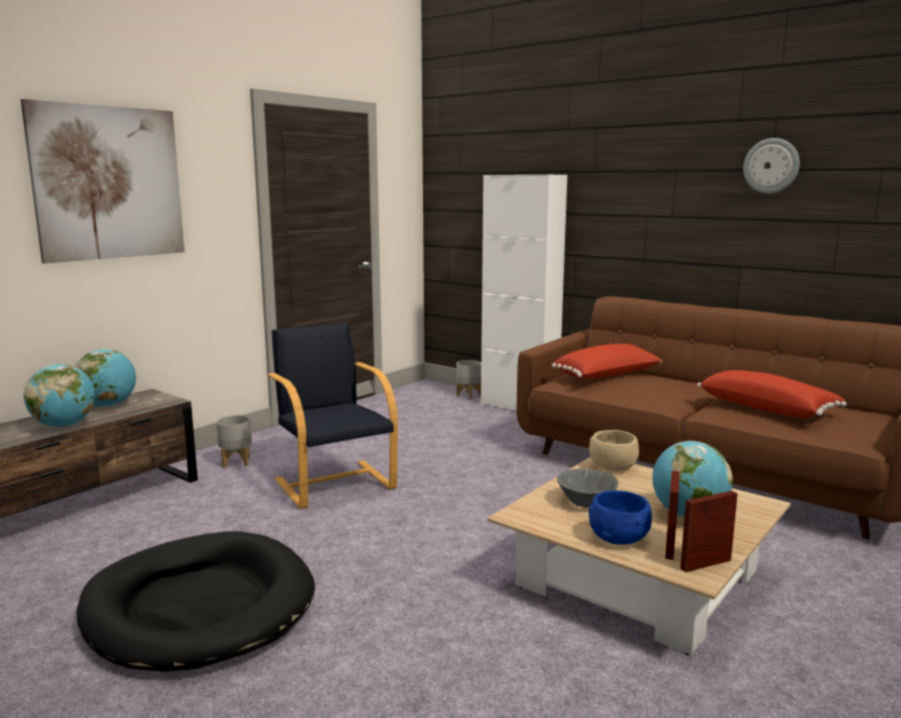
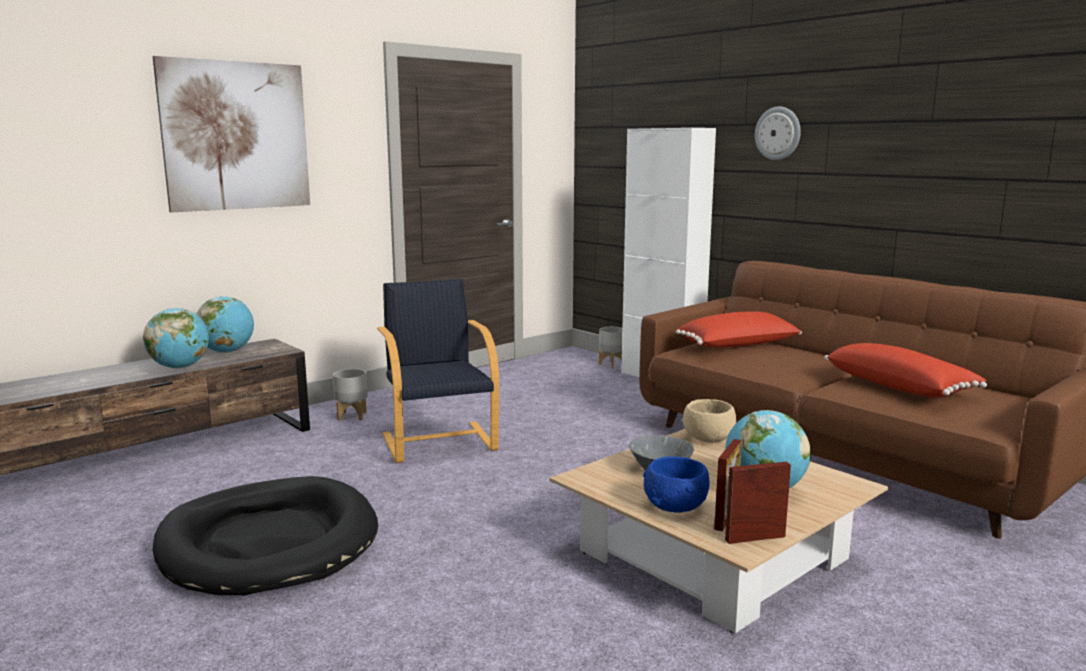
camera: 10 degrees right, 0 degrees up
wall clock [743,138,800,194] -> wall clock moved to [755,107,801,160]

